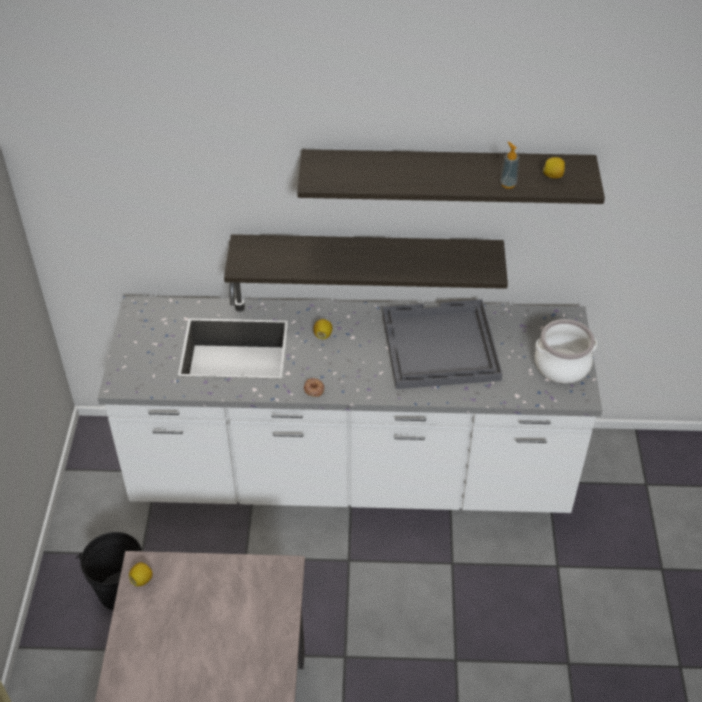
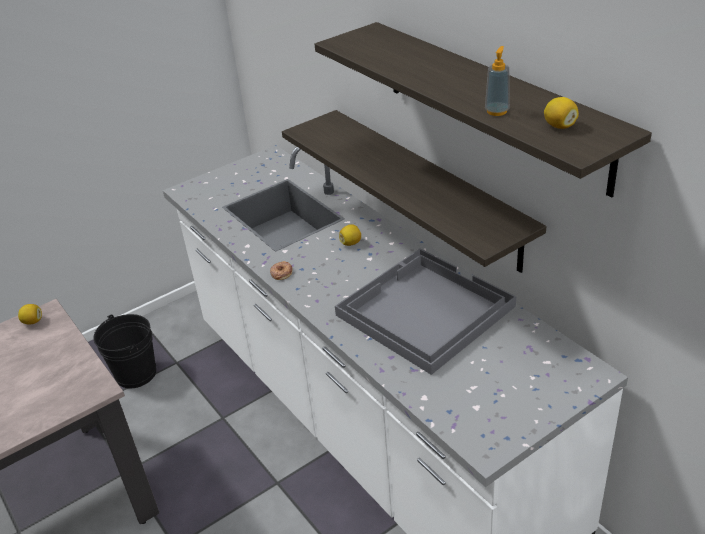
camera: 55 degrees right, 10 degrees down
cooking pot [535,319,597,383] -> none

